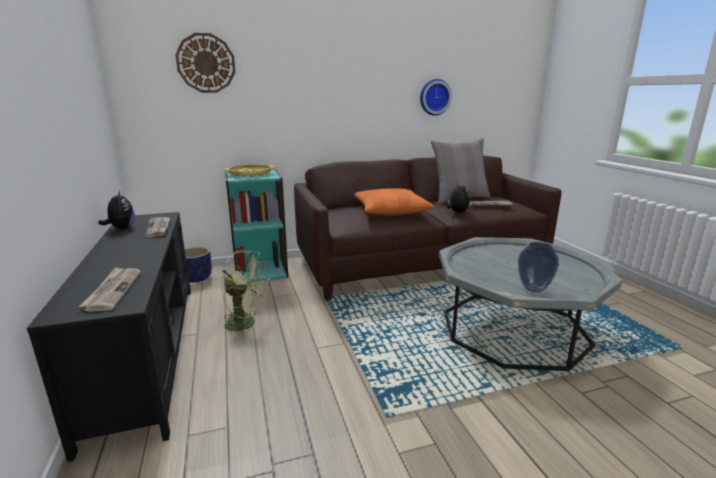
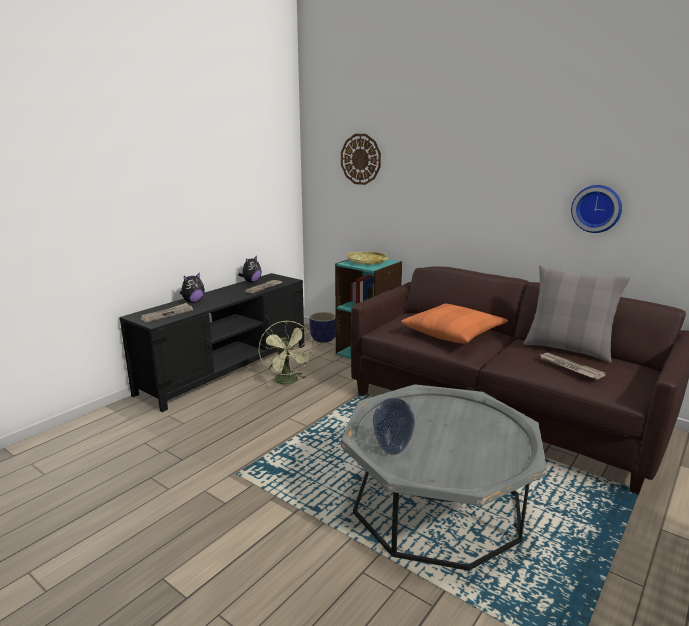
camera: 55 degrees right, 0 degrees up
plush toy [447,182,470,213] -> plush toy moved to [180,272,205,303]

